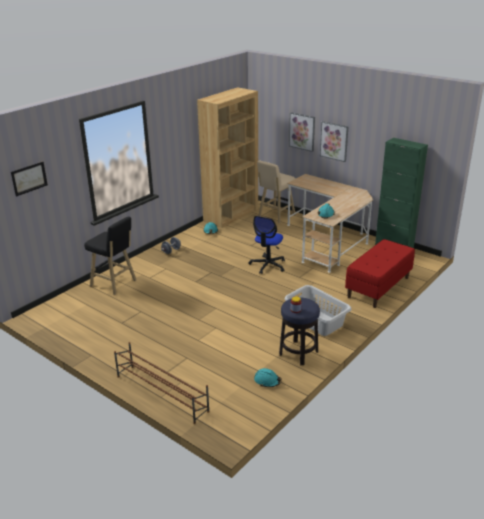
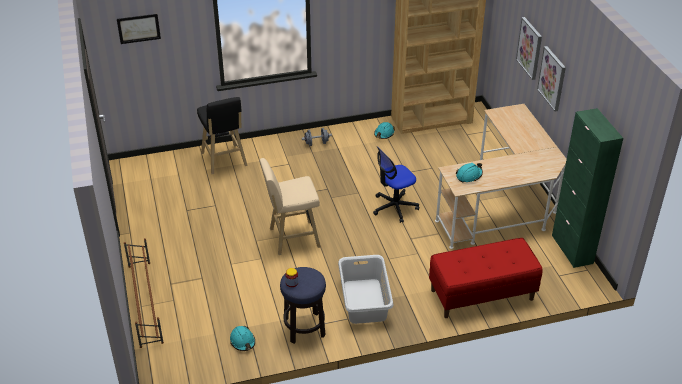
camera: 35 degrees right, 10 degrees up
beige stool [257,161,295,223] -> beige stool moved to [260,158,321,255]

